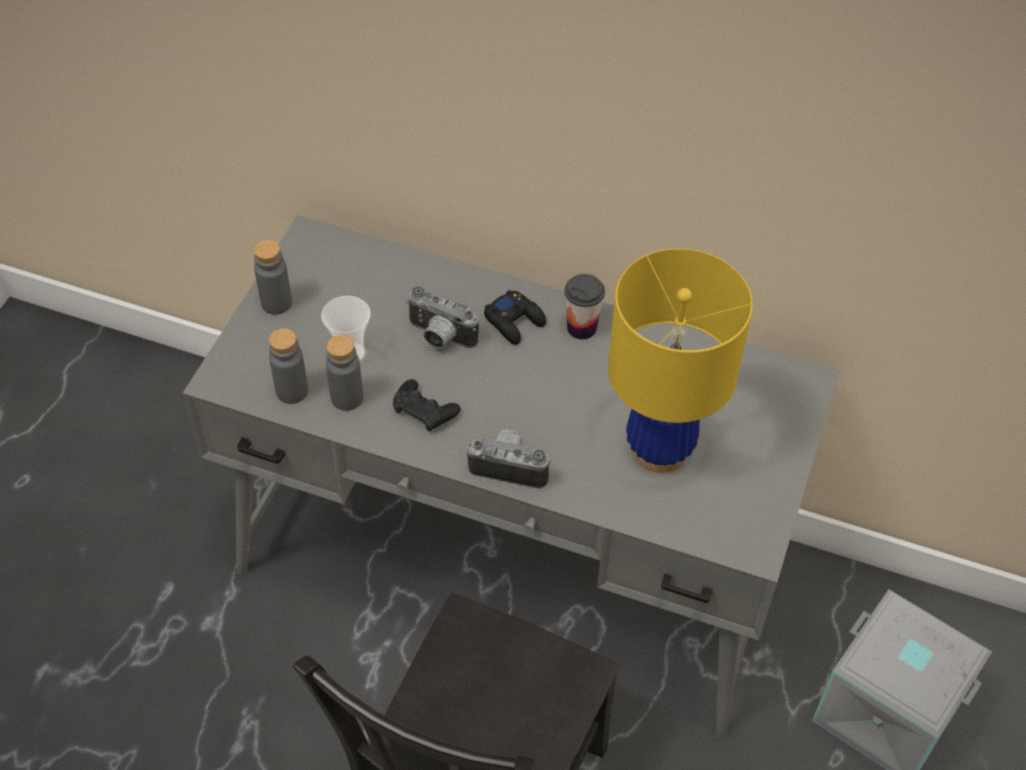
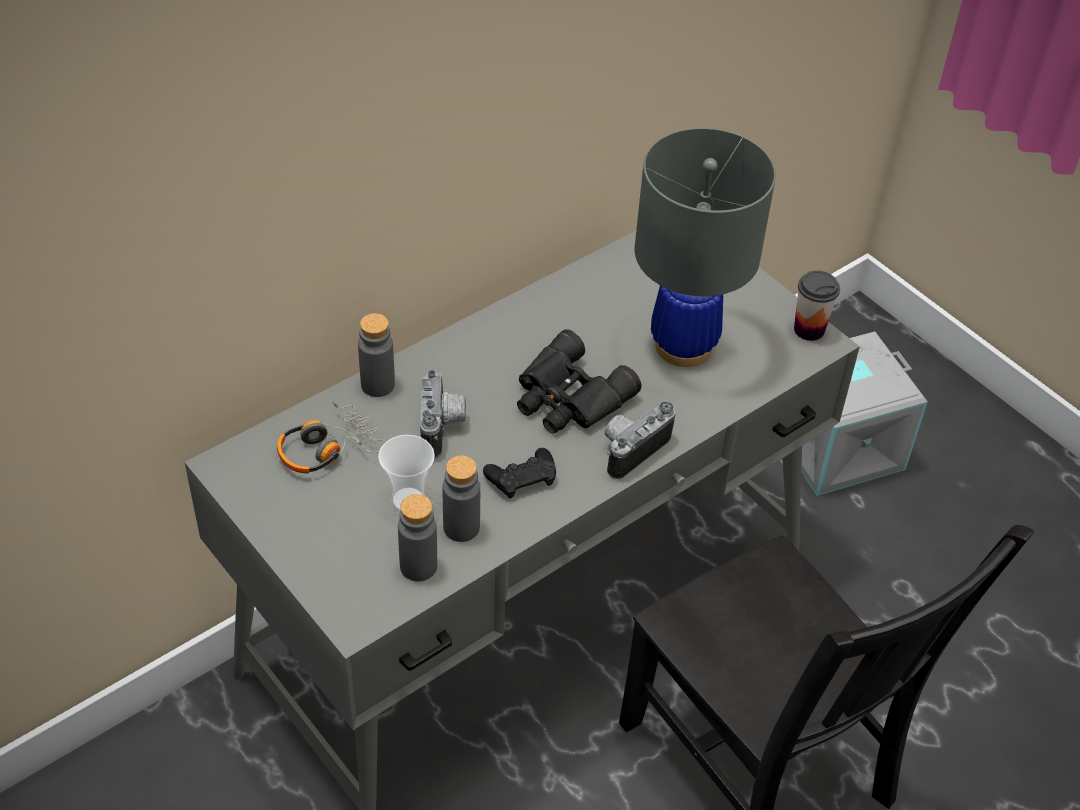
camera: 60 degrees left, 5 degrees down
grey bottle [254,240,292,315] -> grey bottle moved to [358,313,395,397]
camera [406,286,479,348] -> camera turned 60 degrees counterclockwise [420,370,466,459]
black game controller [484,290,546,345] -> none
cup [564,274,605,340] -> cup moved to [794,270,840,341]
yellow table lamp [608,249,753,473] -> grey table lamp [634,128,776,367]
none -> headphones [277,401,385,473]
none -> black binoculars [517,329,642,434]

